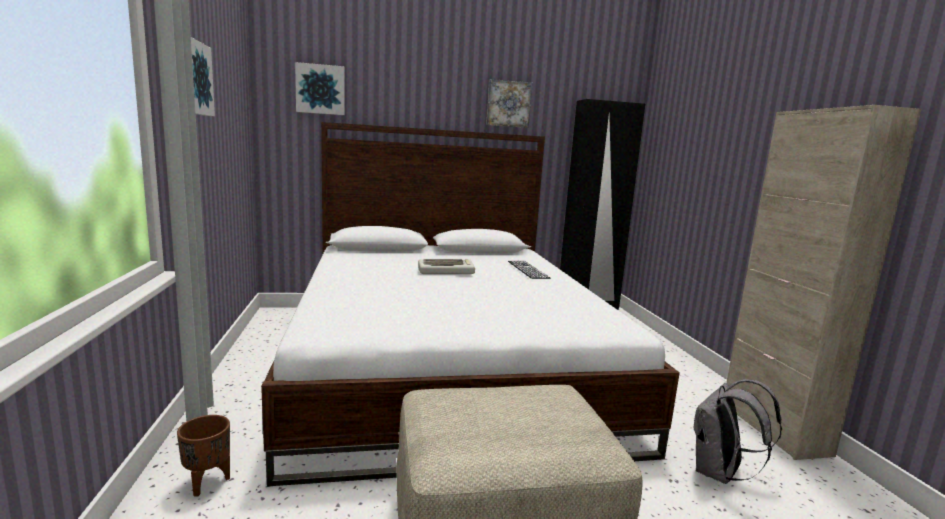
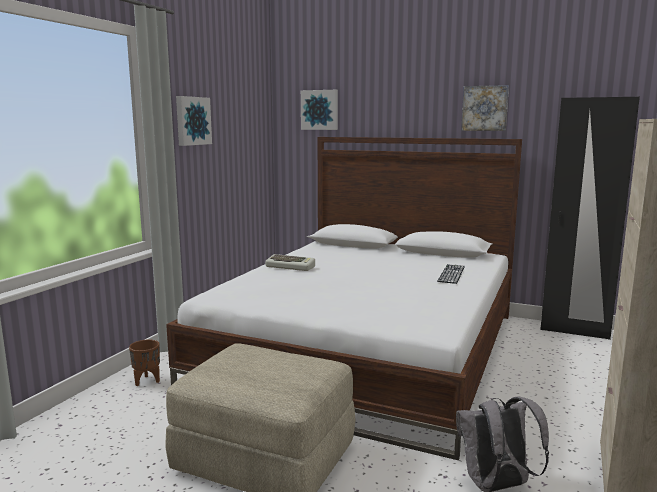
camera: 35 degrees right, 0 degrees up
keyboard [418,259,475,274] -> keyboard moved to [265,254,315,271]

